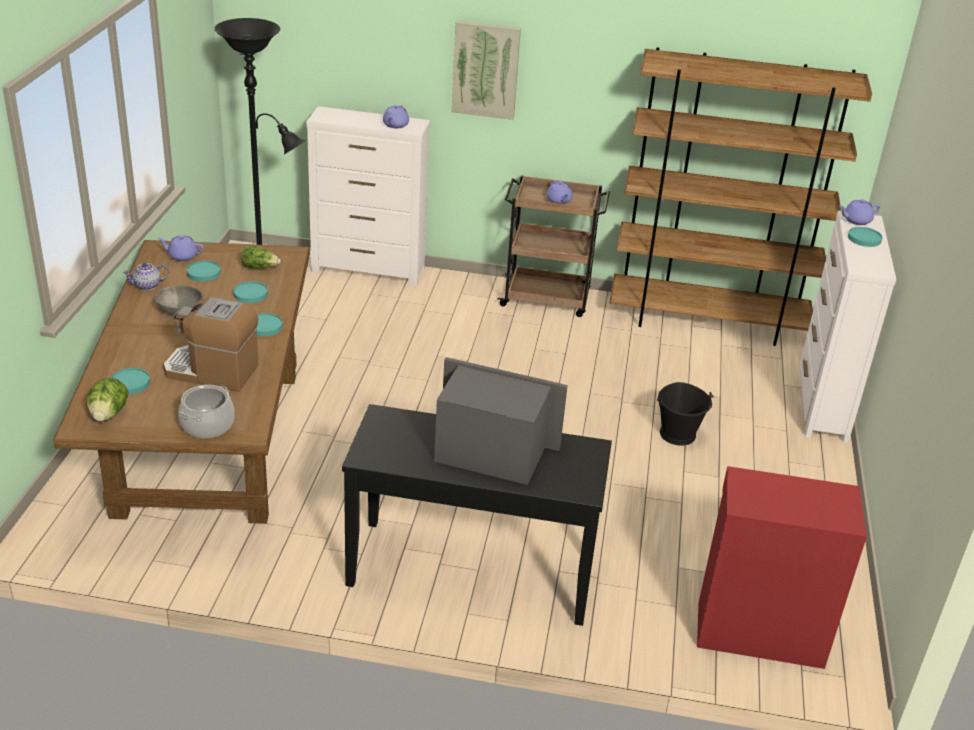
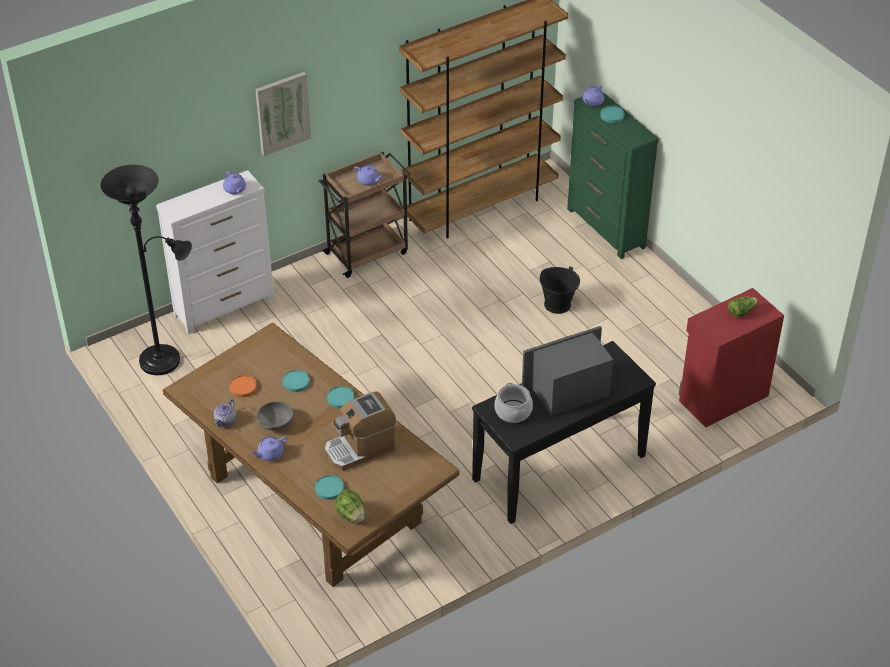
camera: 40 degrees left, 10 degrees up
purple teapot [158,235,204,261] -> purple teapot moved to [251,436,287,461]
cooking pot [178,385,235,439] -> cooking pot moved to [495,383,533,423]
turquoise plate [187,261,221,282] -> orange plate [229,375,257,397]
lettuce [241,245,281,268] -> lettuce moved to [728,297,758,318]
white dresser [799,211,896,443] -> green dresser [567,91,659,259]

